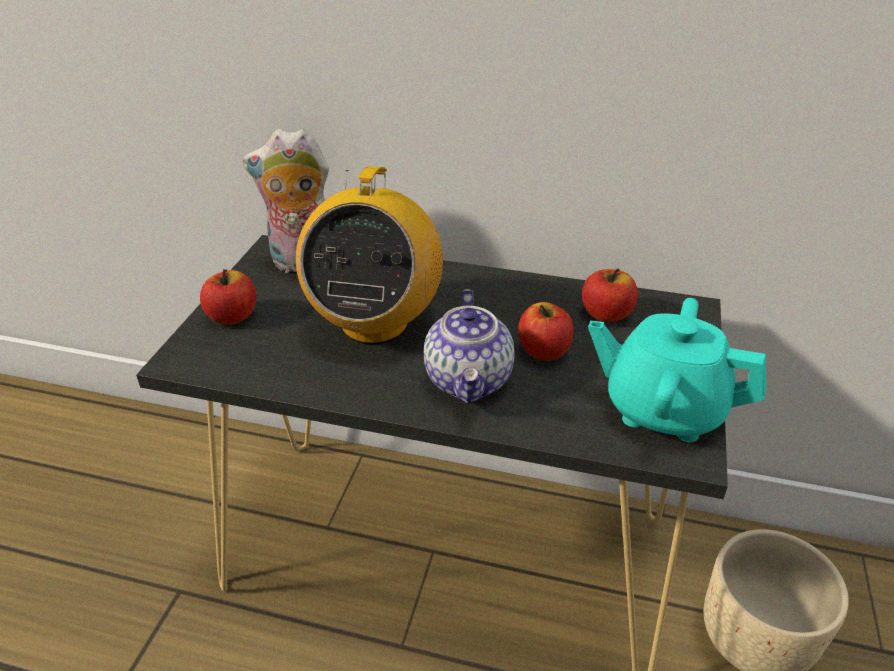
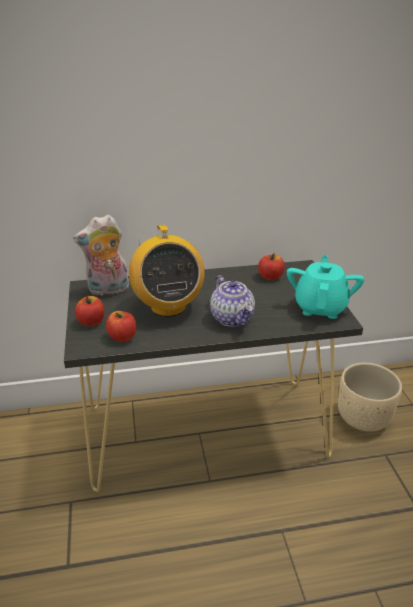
camera: 25 degrees left, 5 degrees down
apple [518,302,573,361] -> apple moved to [106,311,136,342]
turquoise teapot [588,298,766,442] -> turquoise teapot turned 105 degrees clockwise [287,255,364,319]

